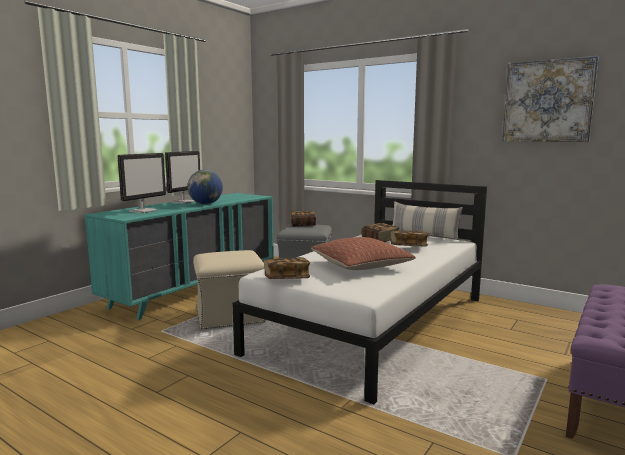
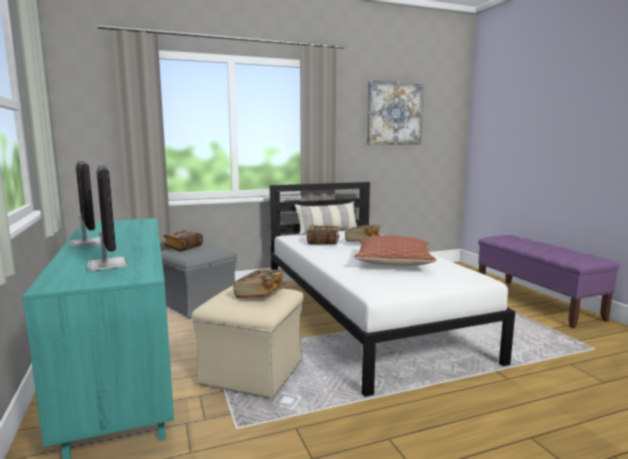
camera: 55 degrees left, 0 degrees up
globe [187,170,223,205] -> none
book [264,257,310,279] -> book moved to [233,270,286,298]

